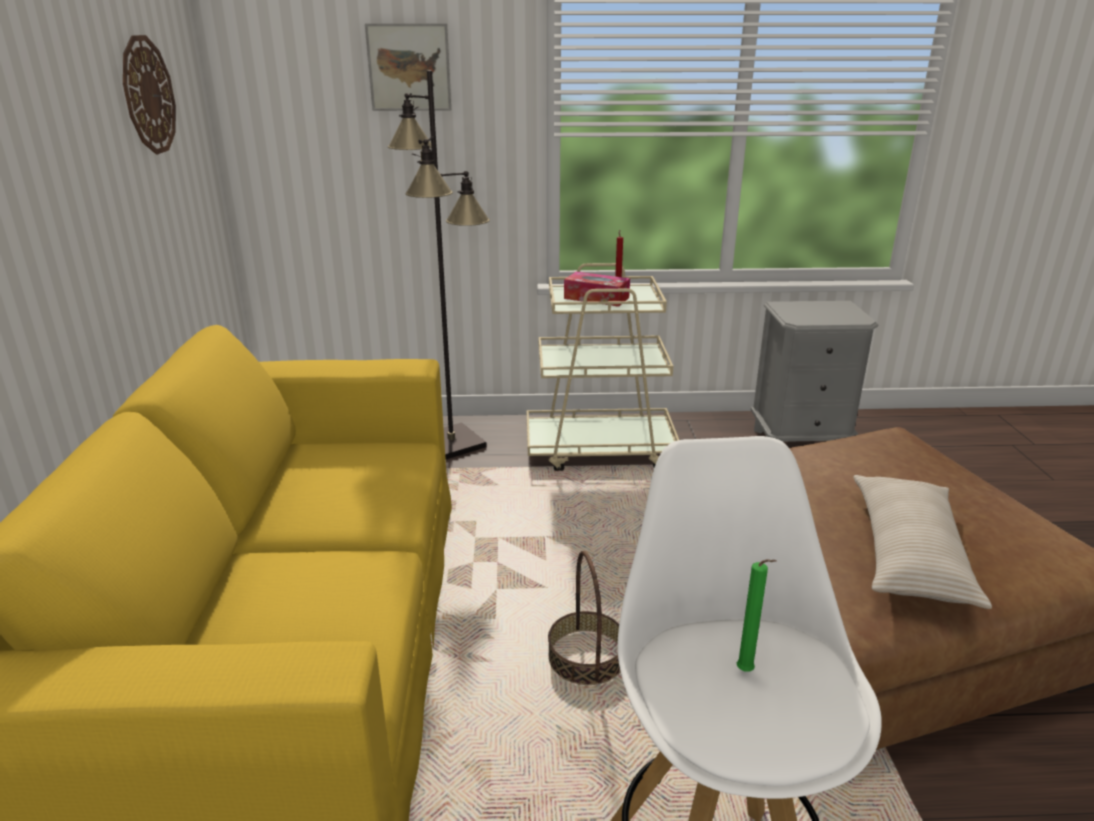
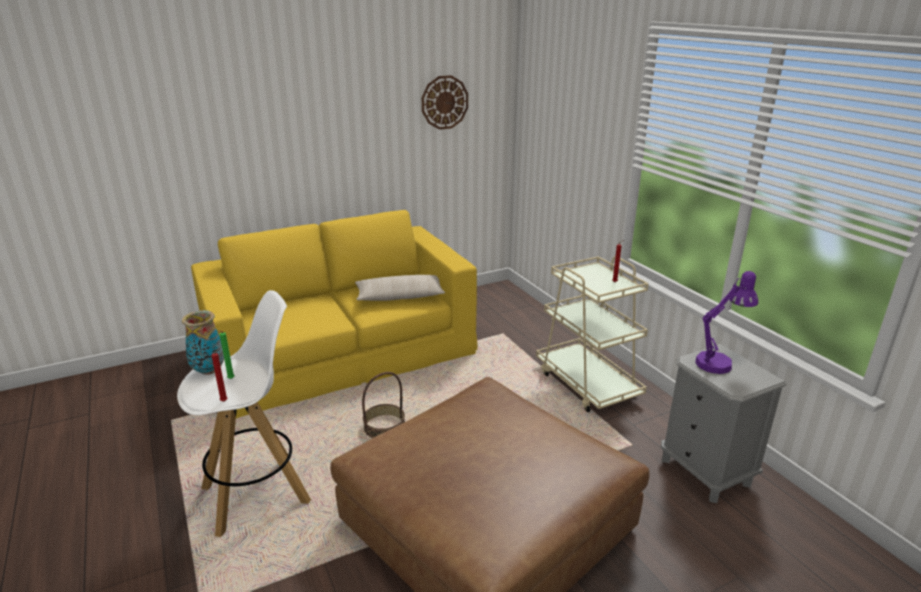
camera: 65 degrees right, 0 degrees up
picture [365,23,451,111] -> none
black floor lamp [388,70,490,459] -> none
tissue box [564,272,630,307] -> none
beige pillow [853,475,992,609] -> beige pillow moved to [355,275,445,301]
none -> vase [182,310,224,375]
none -> red candle [211,348,228,402]
none -> purple table lamp [696,271,758,374]

